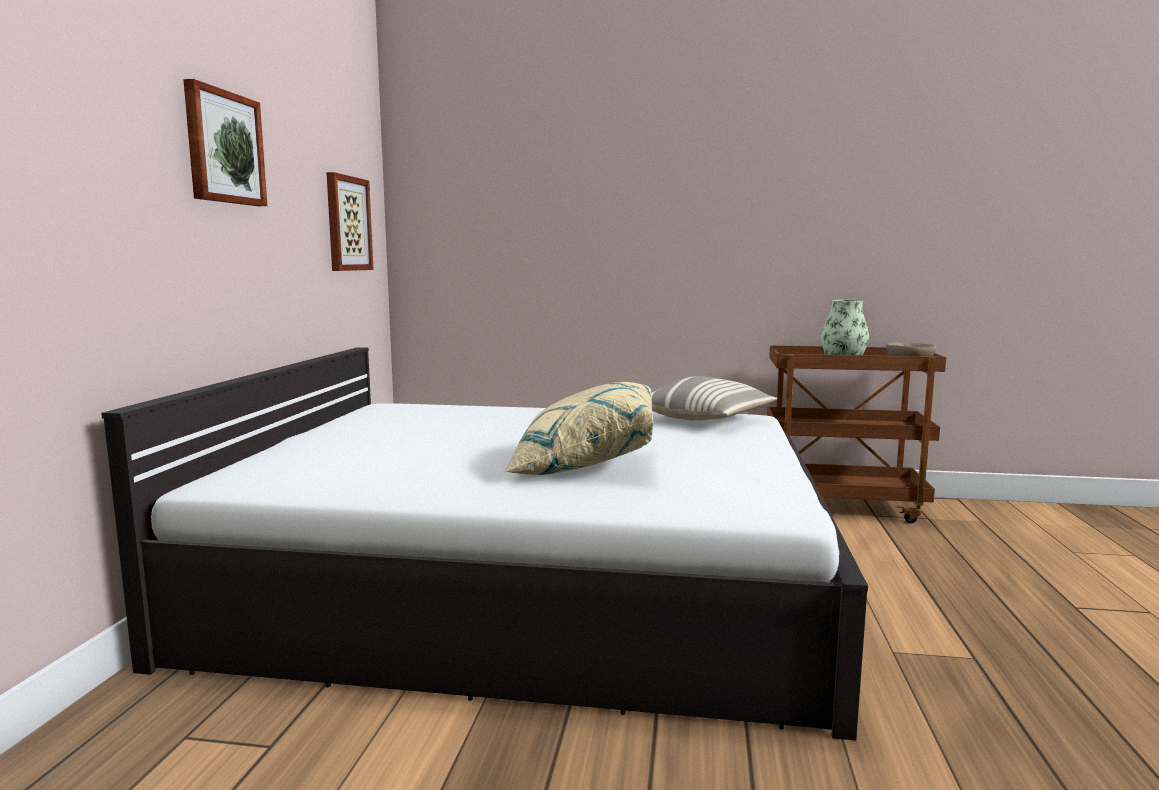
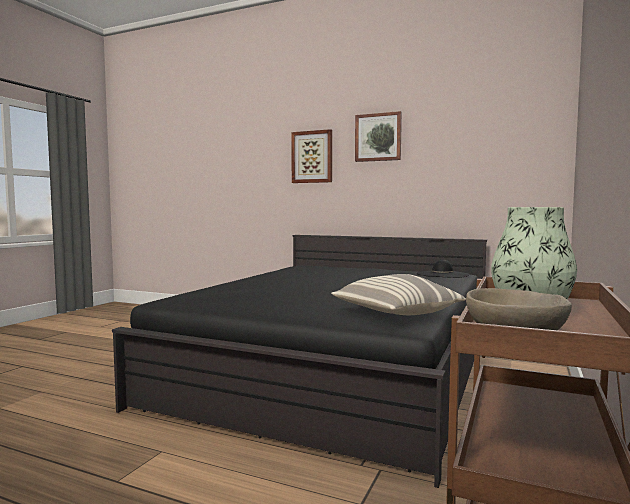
camera: 105 degrees right, 5 degrees down
white bed [101,347,868,740] -> black bed [112,235,487,488]
picture [326,172,374,271] -> picture moved to [291,129,332,183]
beige pillow [504,382,654,475] -> none
none -> black hat [417,260,469,278]

